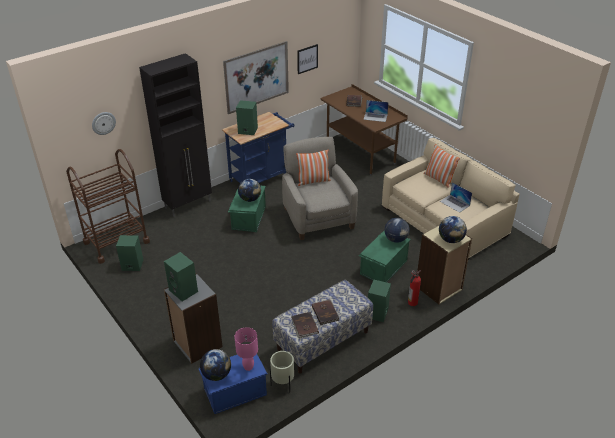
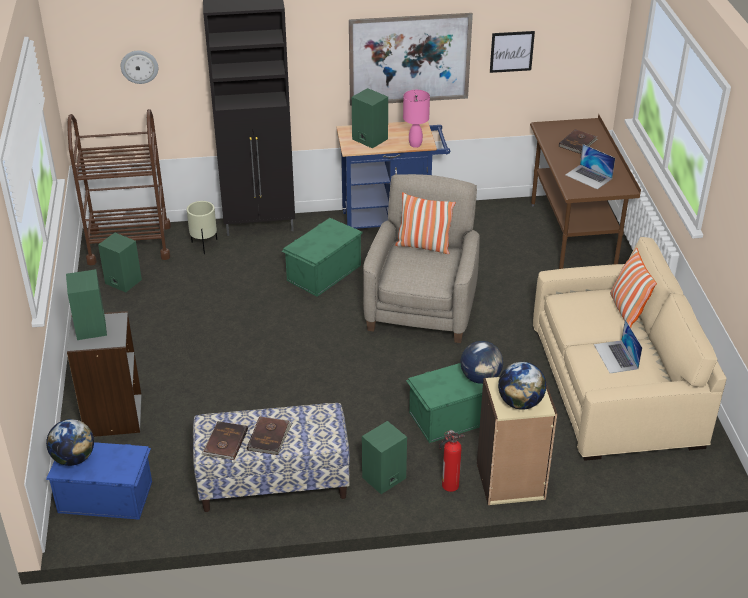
camera: 30 degrees right, 0 degrees up
pink table lamp [235,327,258,371] -> pink table lamp moved to [403,90,430,148]
globe [238,179,261,202] -> none
beige planter [270,351,294,392] -> beige planter moved to [187,201,217,254]

